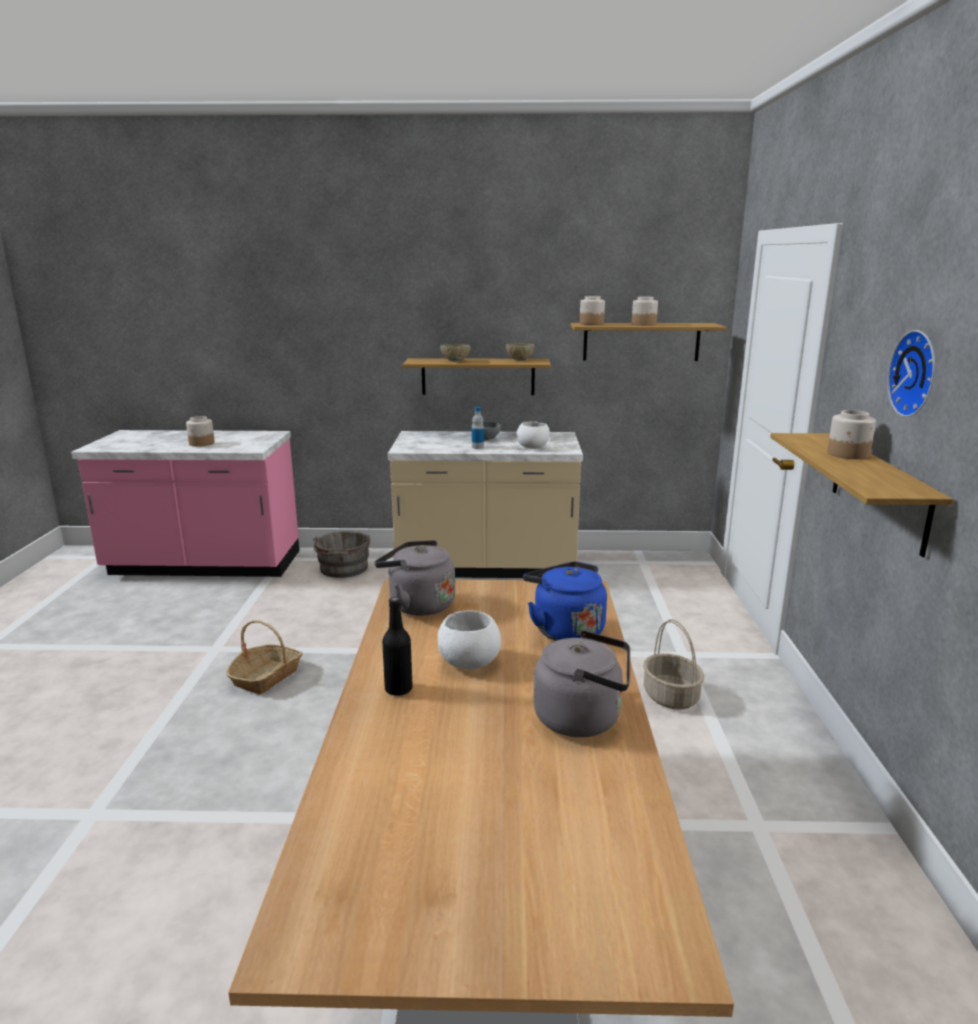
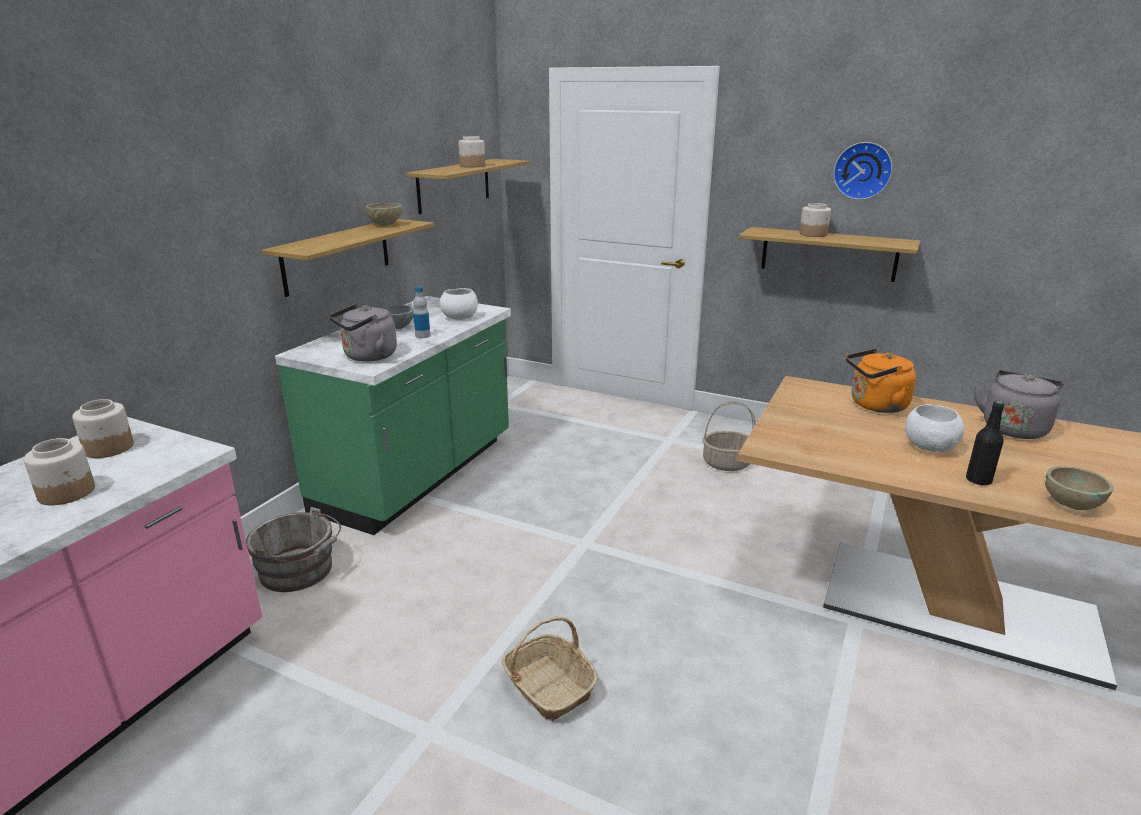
camera: 65 degrees left, 5 degrees up
grey kettle [375,540,455,616] -> grey kettle moved to [329,304,397,362]
beige counter [388,431,583,578] -> green counter [275,296,511,535]
beige bowl [440,344,470,362] -> beige bowl moved to [1045,467,1114,510]
blue kettle [523,561,607,641] -> orange kettle [846,349,916,413]
jar [580,296,605,325] -> jar moved to [72,399,134,458]

